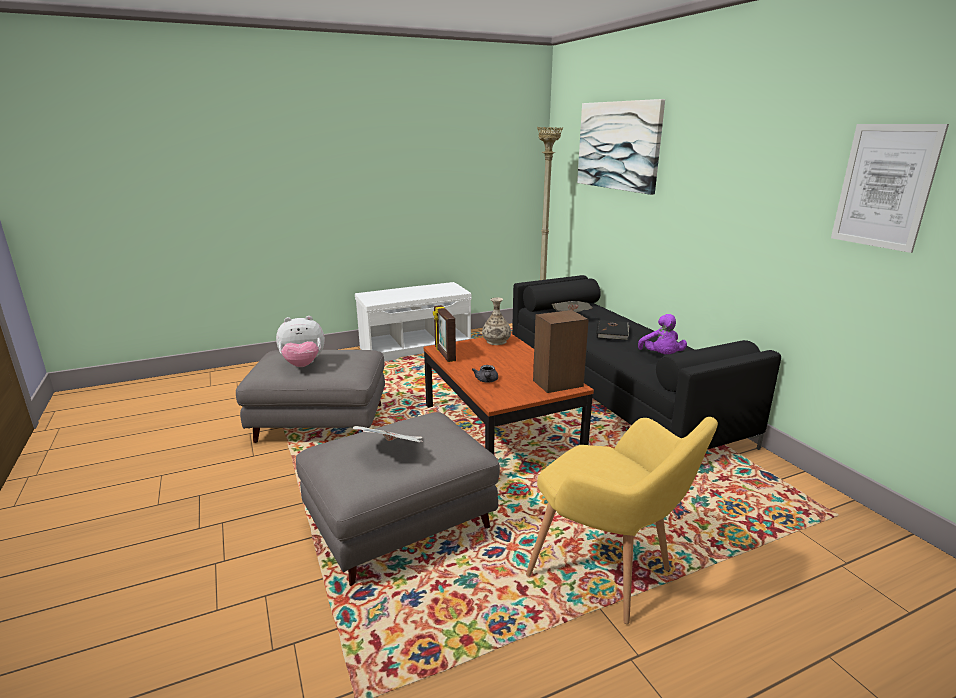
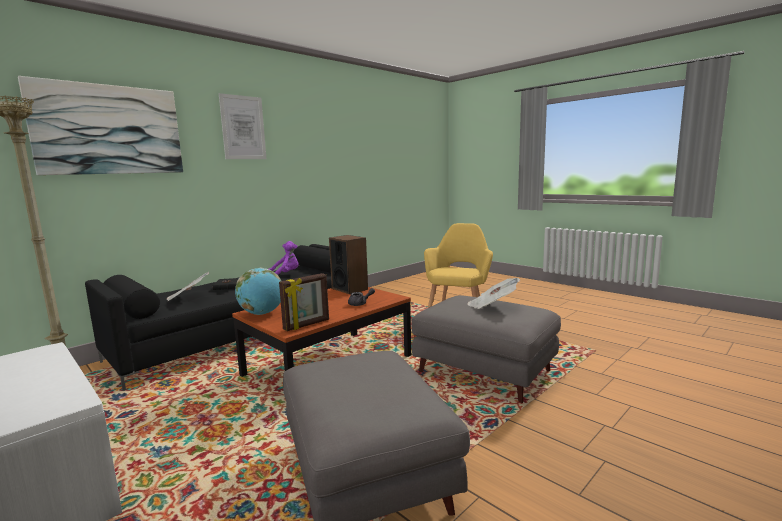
camera: 110 degrees left, 10 degrees down
plush toy [276,316,325,367] -> none
vase [482,297,511,345] -> globe [235,268,281,315]
picture [831,124,949,253] -> picture moved to [219,93,266,159]

